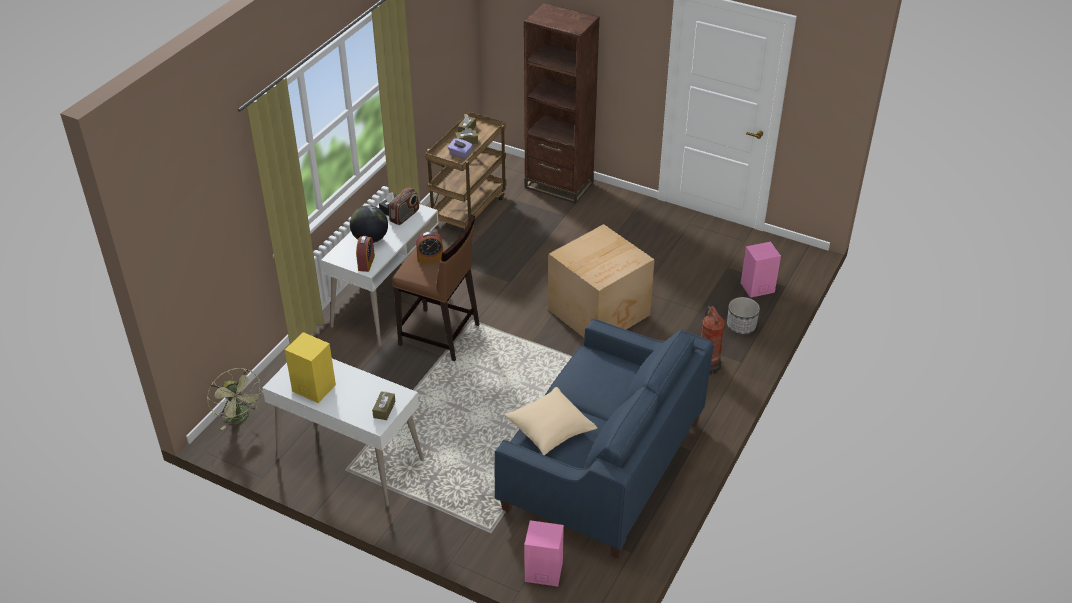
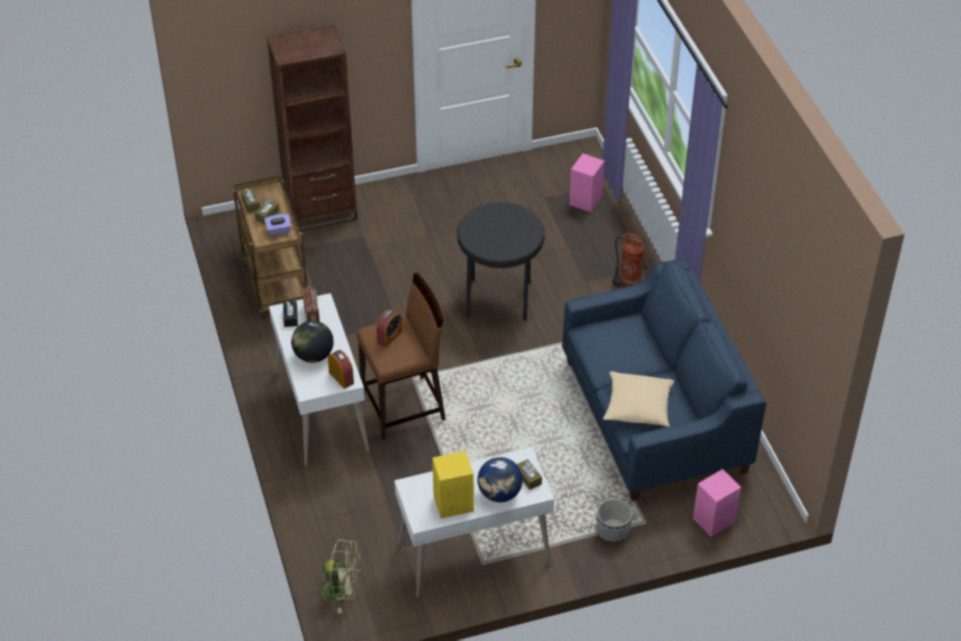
camera: 45 degrees left, 5 degrees up
cardboard box [548,224,655,337] -> black stool [457,202,545,320]
planter [727,297,760,335] -> planter moved to [596,498,633,543]
none -> globe [478,457,523,502]

